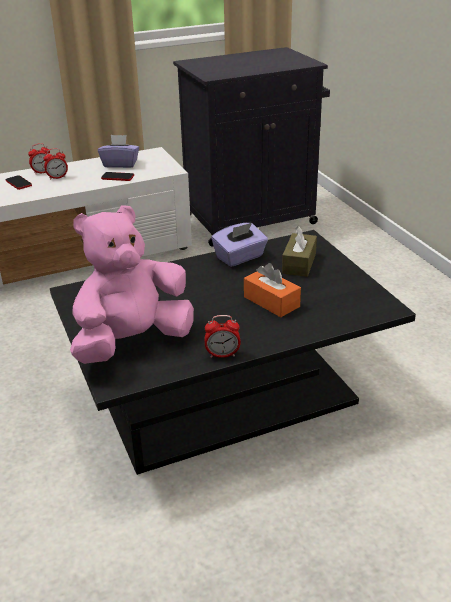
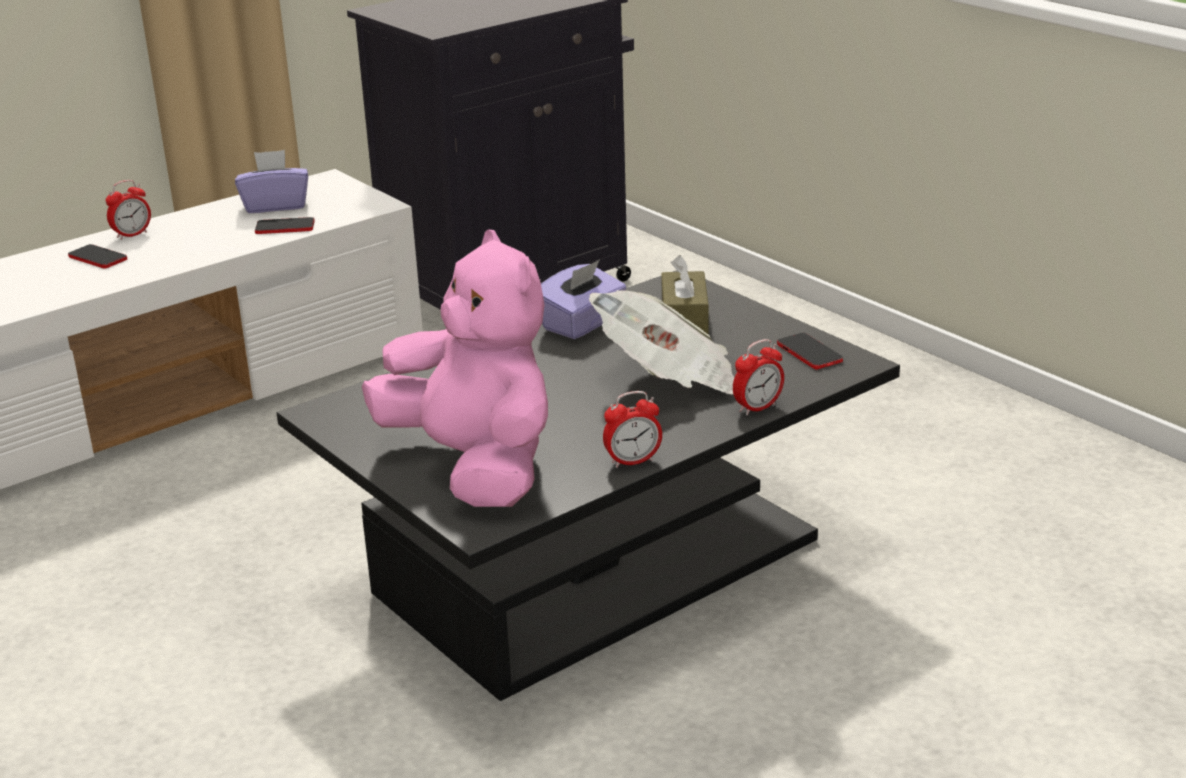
camera: 15 degrees left, 5 degrees down
alarm clock [43,148,68,180] -> alarm clock moved to [733,339,784,415]
pink plush toy [70,205,194,364] -> pink plush toy turned 105 degrees clockwise [362,229,548,507]
orange tissue box [244,263,301,317] -> newspaper [589,290,735,395]
none -> phone [777,333,843,369]

